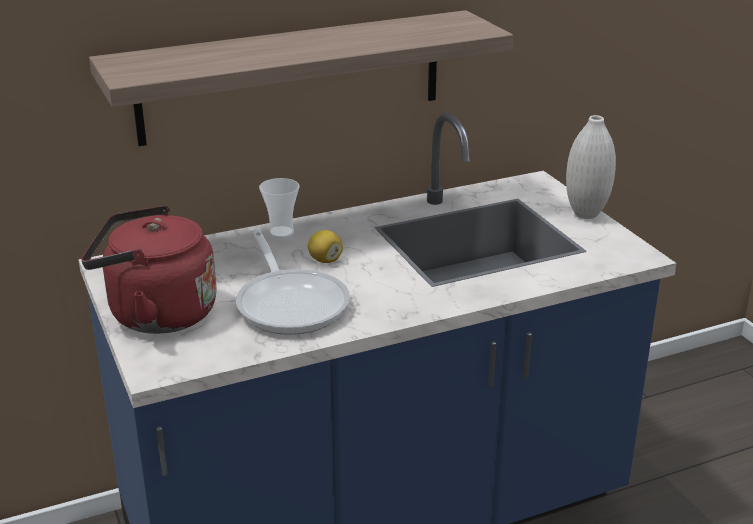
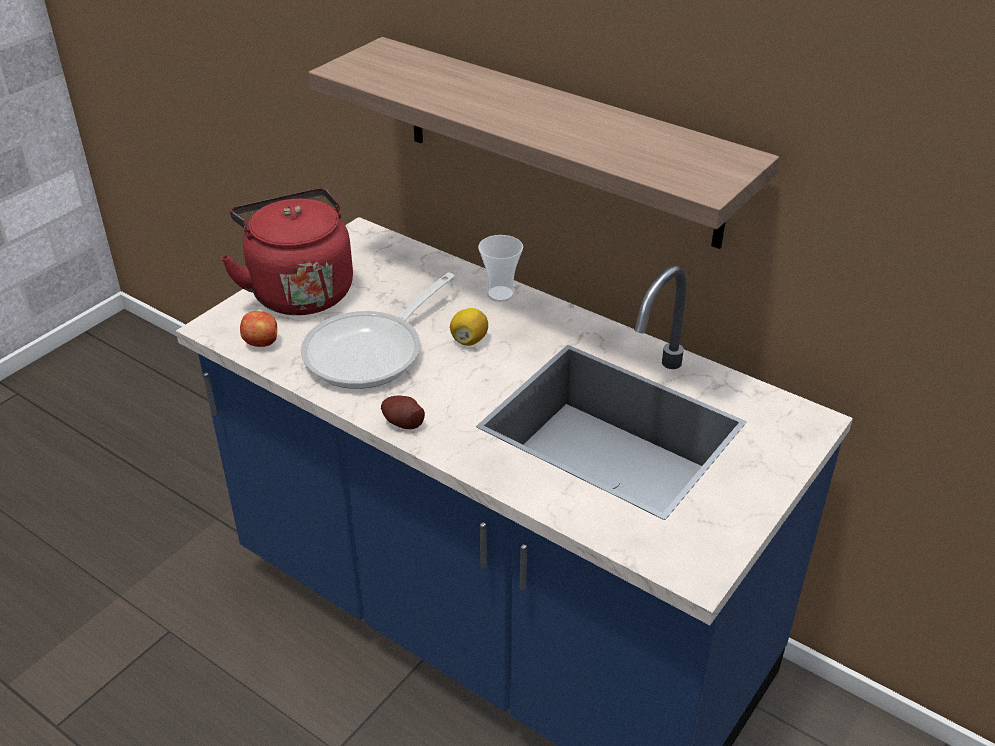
camera: 60 degrees right, 10 degrees up
white vase [566,115,616,219] -> none
none -> apple [240,311,277,347]
none -> potato [381,396,425,429]

